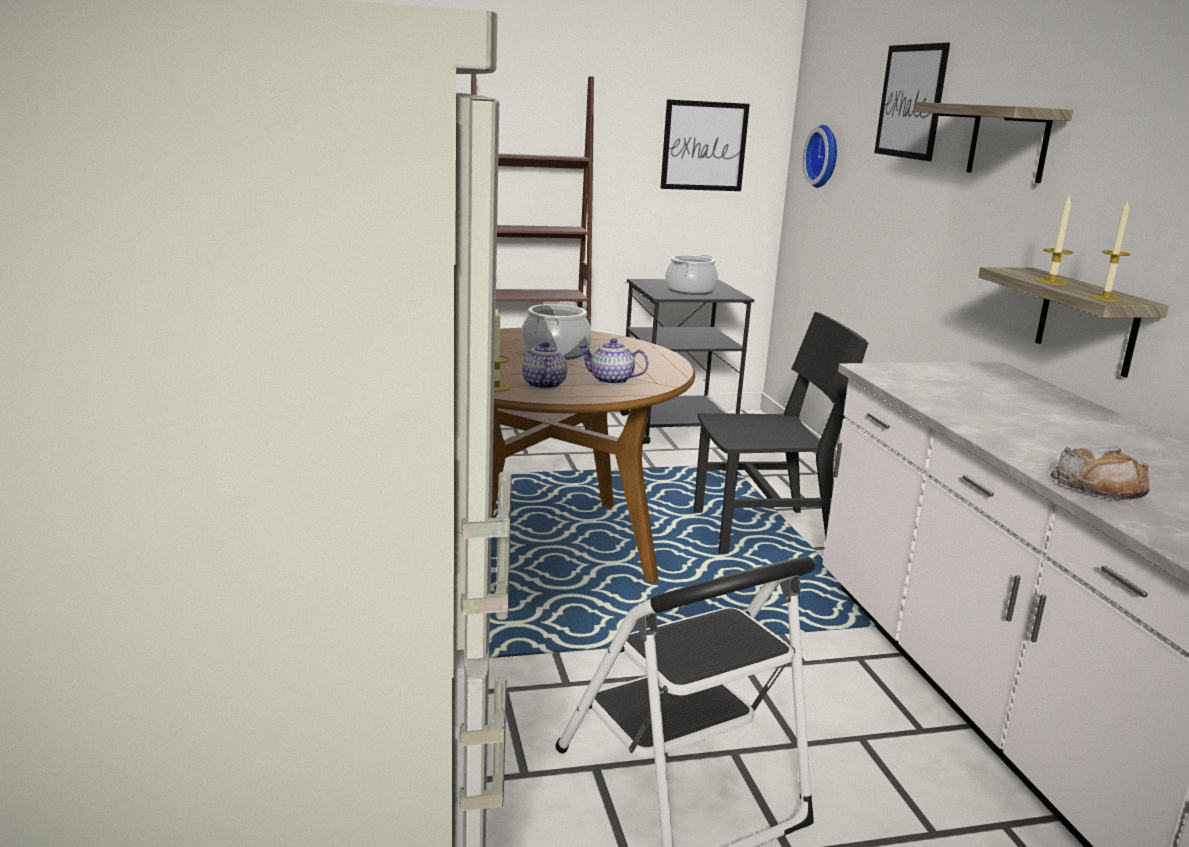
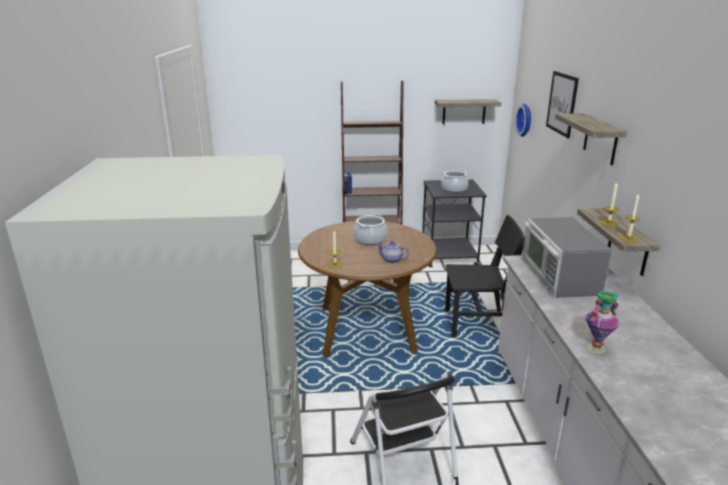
camera: 10 degrees right, 5 degrees up
teapot [522,342,567,389] -> none
picture [660,99,750,191] -> shelf [435,99,501,124]
bread [1051,446,1150,500] -> vase [586,292,619,354]
none -> microwave [522,217,612,298]

